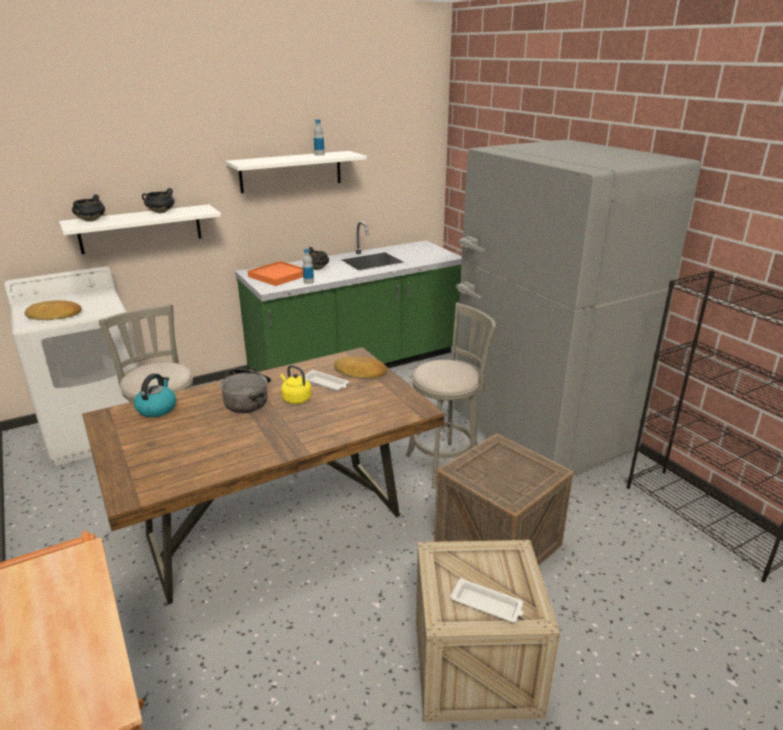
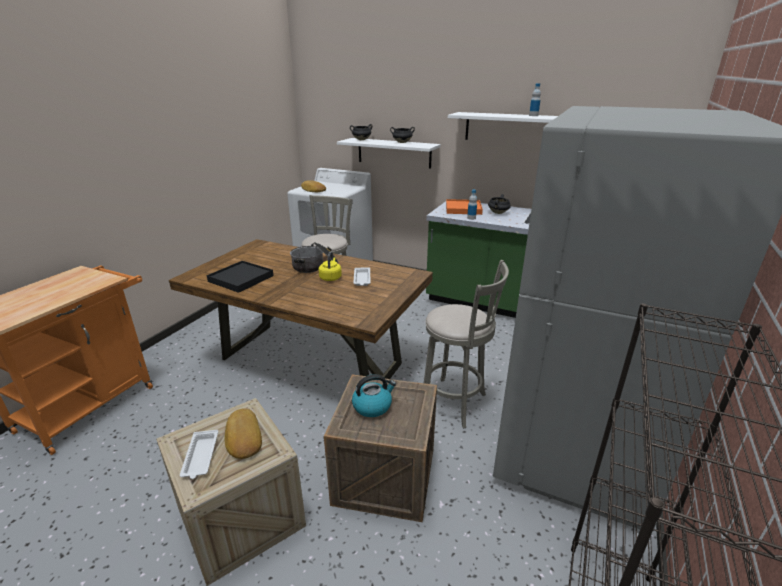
camera: 55 degrees right, 0 degrees up
kettle [134,373,176,417] -> kettle moved to [352,374,396,417]
bread [334,356,388,379] -> bread moved to [224,408,262,459]
none -> black tray [207,261,274,293]

